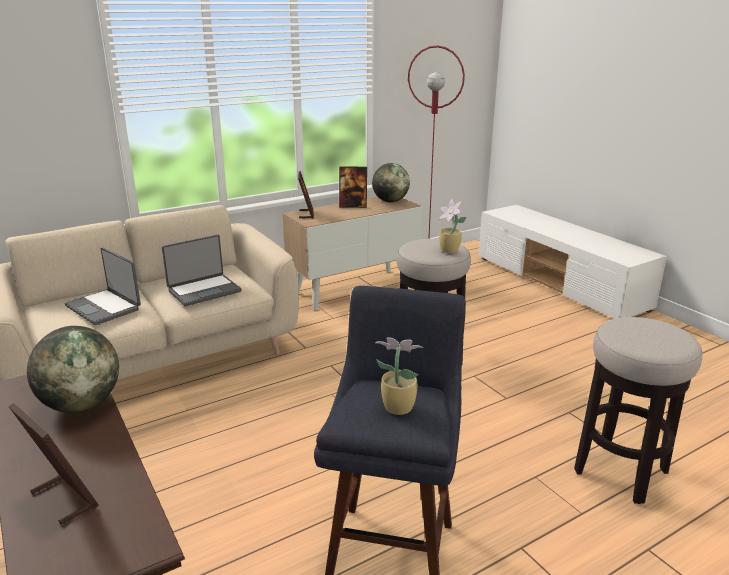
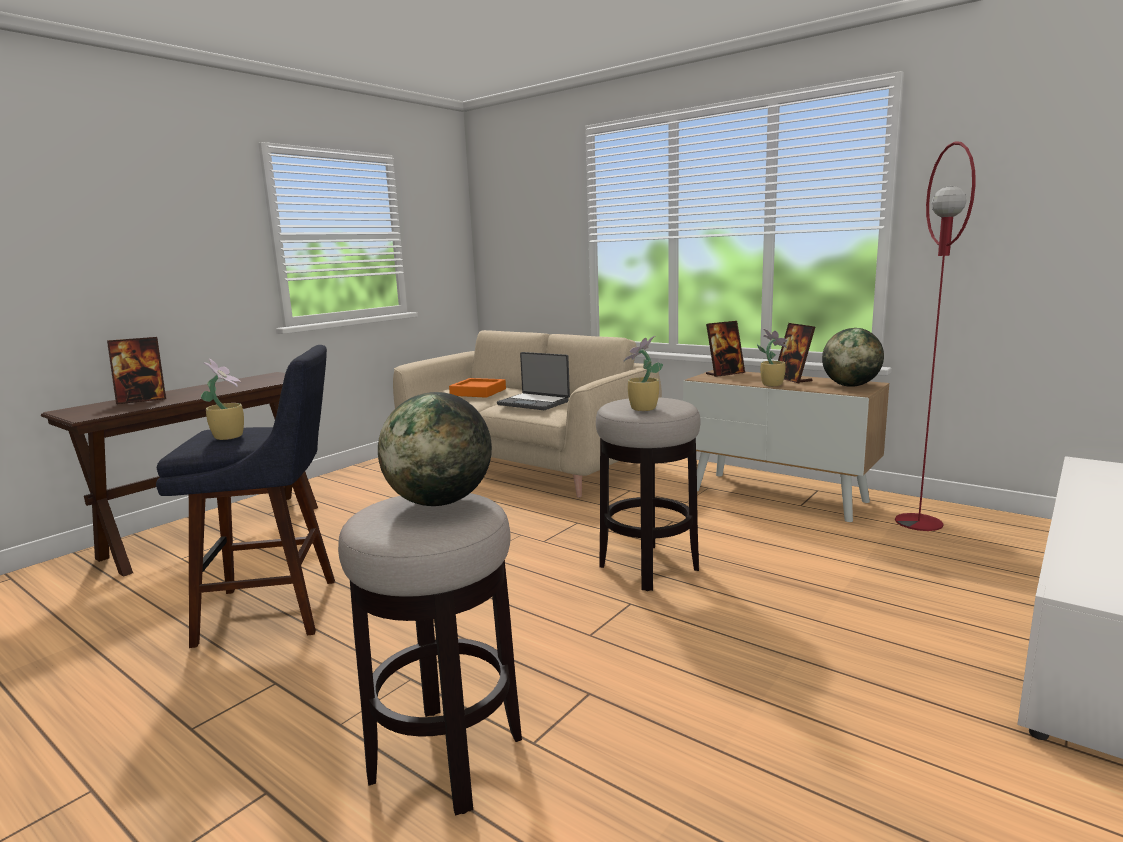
camera: 70 degrees right, 10 degrees down
picture frame [9,403,99,525] -> picture frame turned 45 degrees clockwise [107,337,166,404]
globe [27,326,119,413] -> globe moved to [378,392,492,506]
laptop [64,247,141,325] -> orange tray [449,378,506,398]
none -> potted plant [757,328,788,386]

